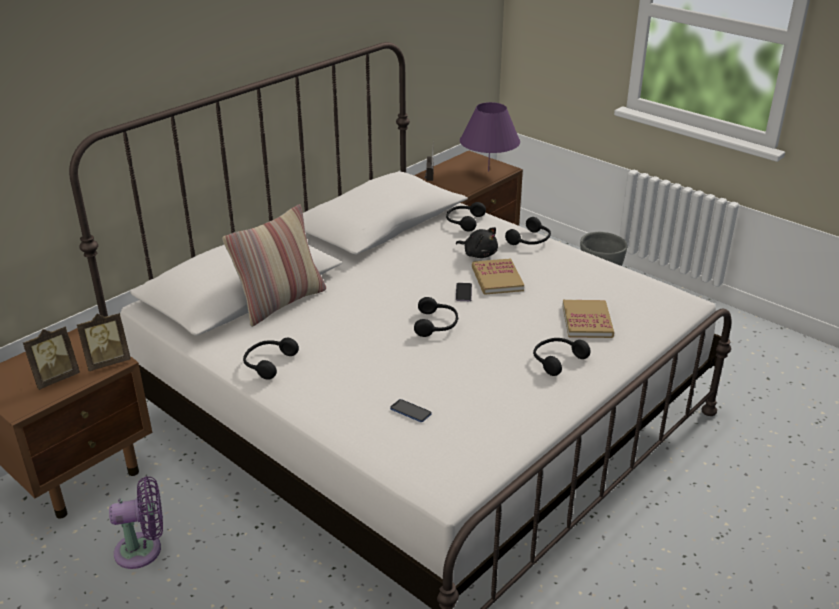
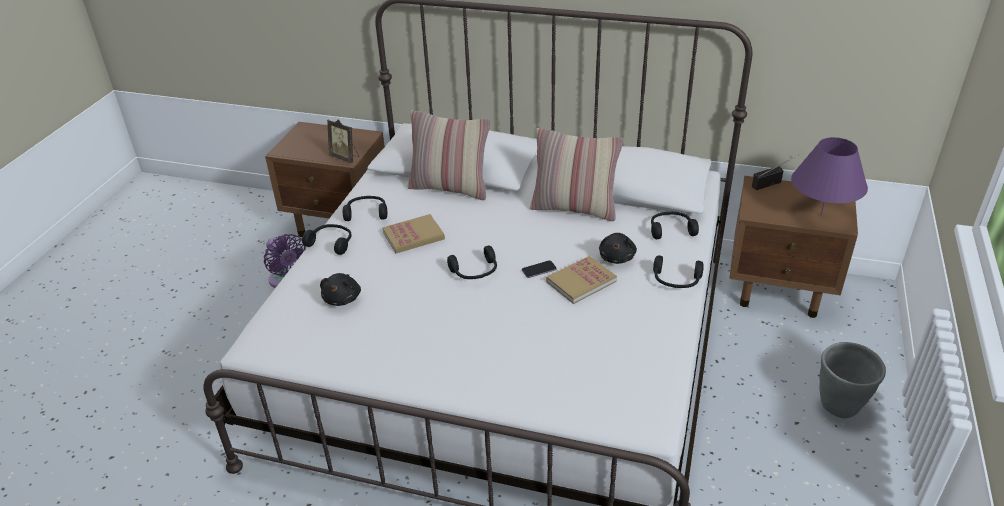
camera: 65 degrees right, 5 degrees up
picture frame [23,326,80,390] -> none
phone [390,399,431,422] -> black plush toy [320,273,361,306]
black headphones [533,338,591,376] -> black headphones moved to [302,224,352,255]
book [562,300,614,338] -> book moved to [382,214,445,253]
none -> pillow [530,128,624,221]

